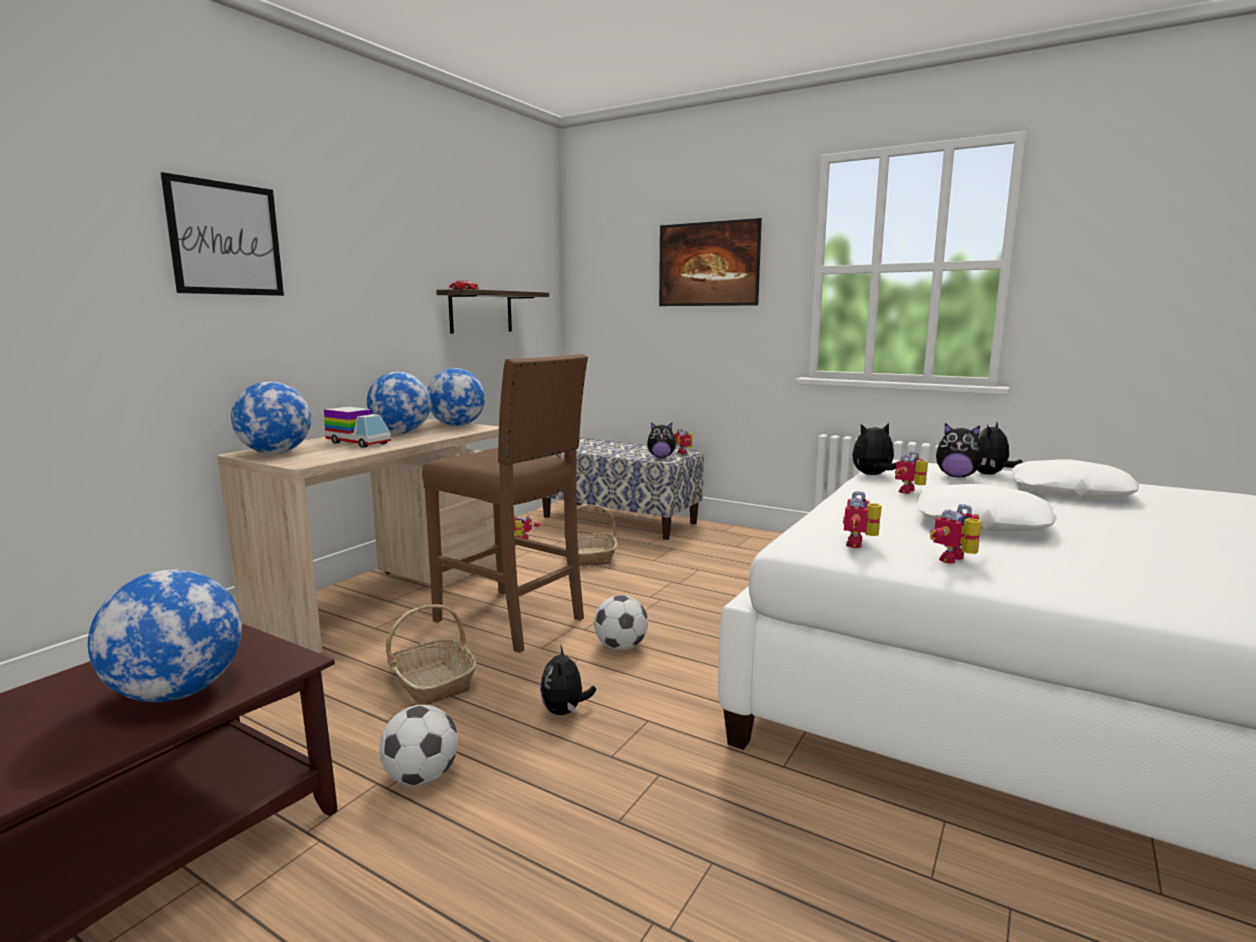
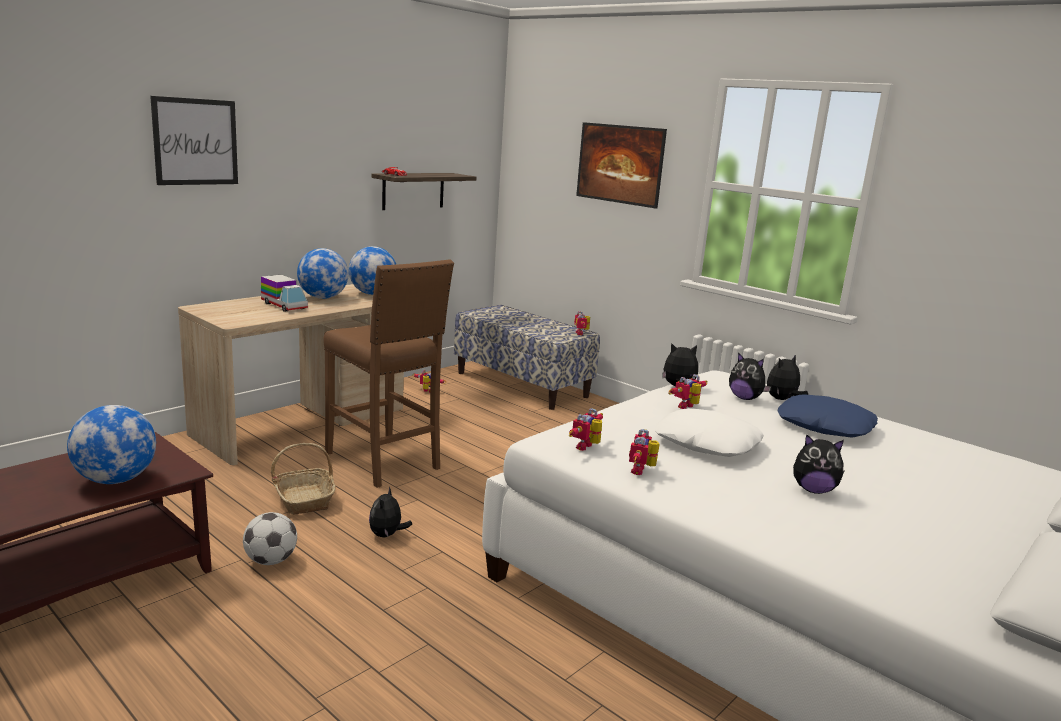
camera: 10 degrees right, 5 degrees up
globe [231,382,311,454] -> none
basket [563,505,618,566] -> none
football [594,595,648,650] -> none
plush toy [647,422,678,458] -> plush toy moved to [793,434,845,494]
toy robot [930,504,981,563] -> toy robot turned 45 degrees counterclockwise [629,429,660,475]
white pillow [1012,460,1139,498] -> blue pillow [778,394,878,438]

